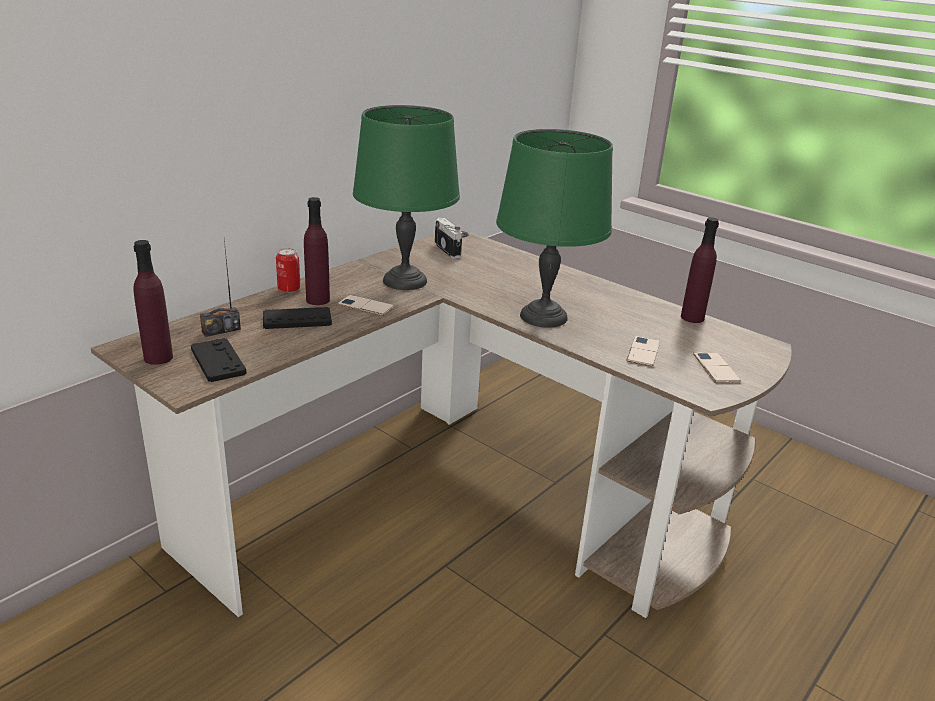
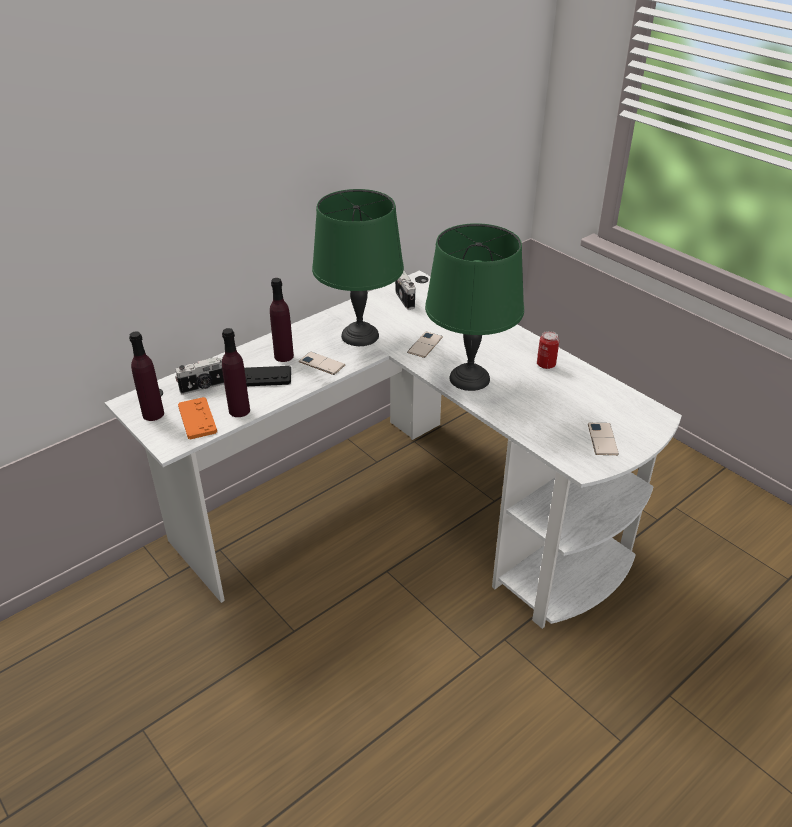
camera: 10 degrees right, 10 degrees up
brown desk [91,229,792,618] -> white desk [104,270,682,629]
black game controller [191,338,247,382] -> orange game controller [178,397,217,439]
radio [200,240,241,337] -> camera [175,357,224,395]
can [276,248,301,293] -> can moved to [537,331,559,369]
phone [626,336,660,366] -> phone moved to [407,332,443,358]
purple bottle [681,217,719,323] -> purple bottle moved to [222,328,250,417]

